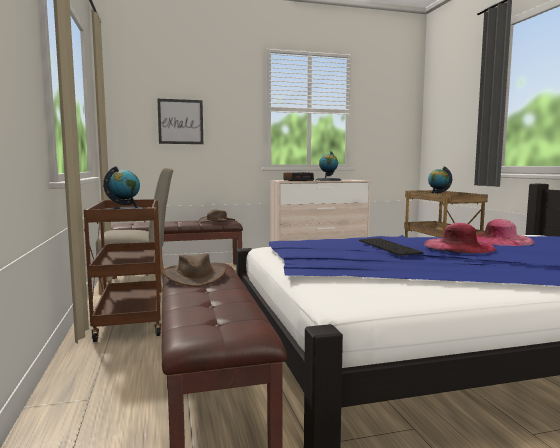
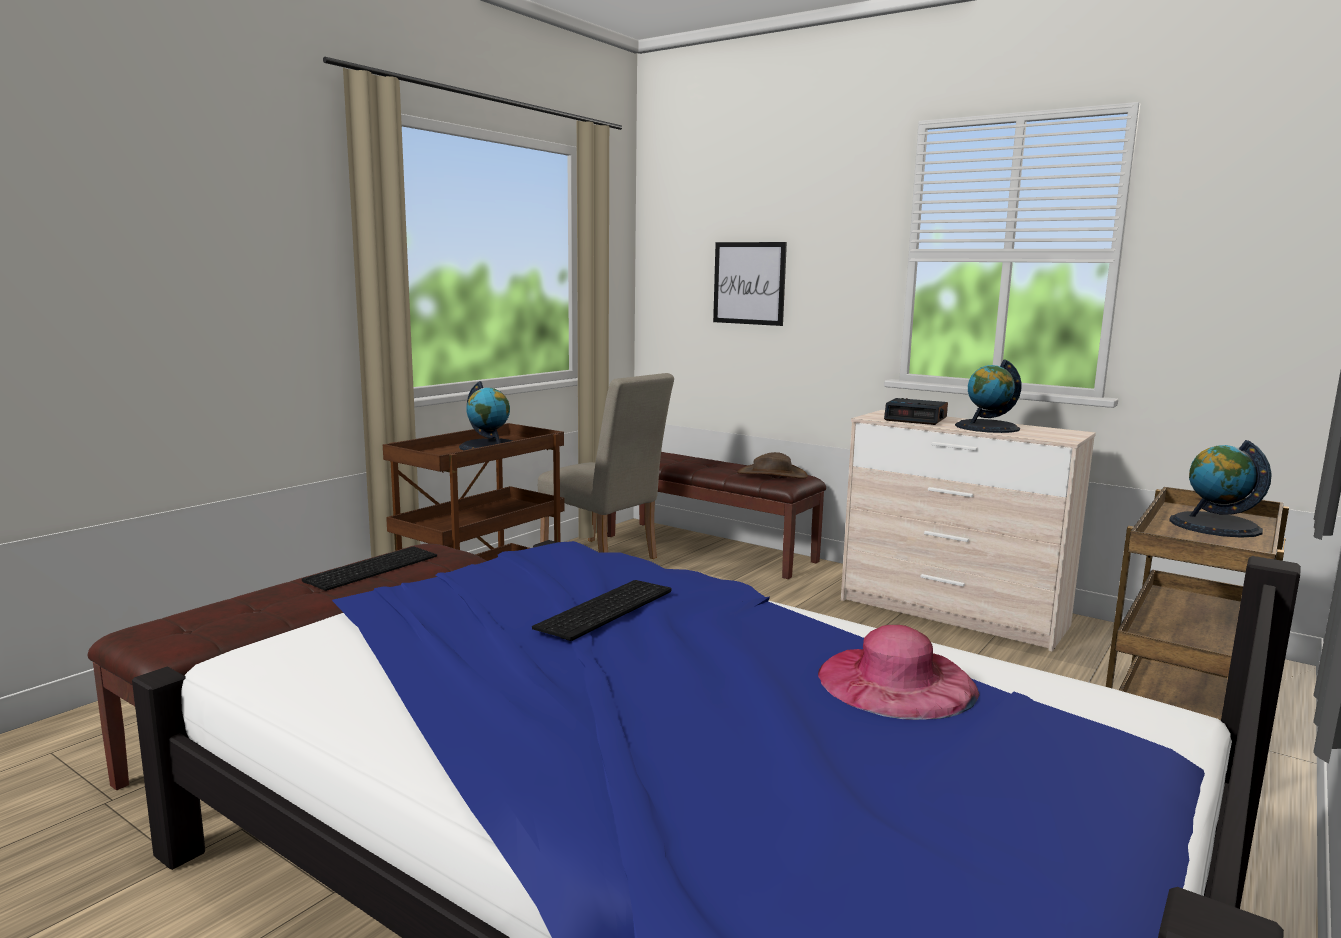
camera: 50 degrees right, 5 degrees up
brown hat [162,254,227,287] -> keyboard [302,547,437,591]
pink hat [424,223,496,253] -> none

